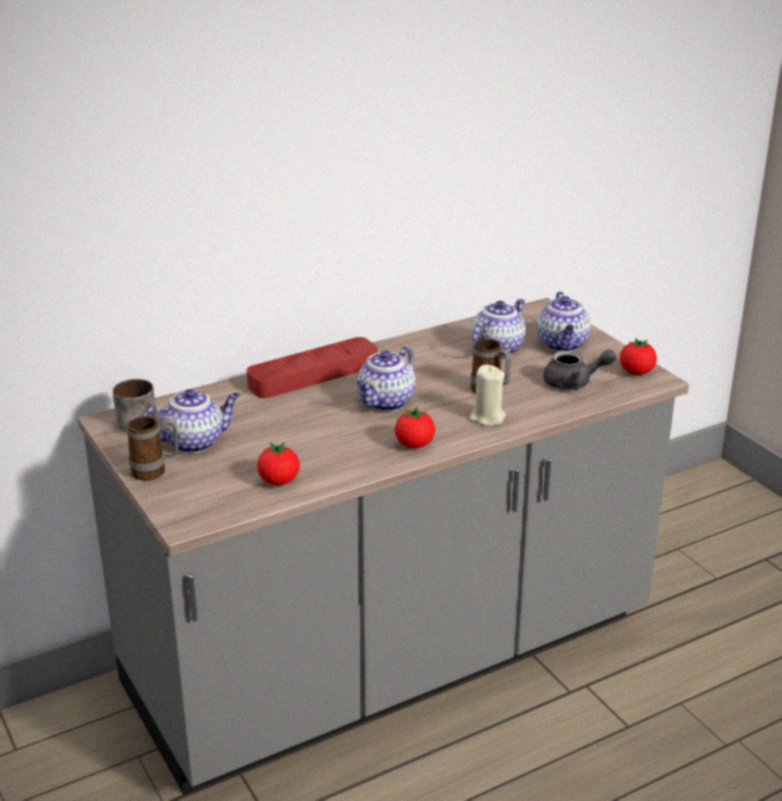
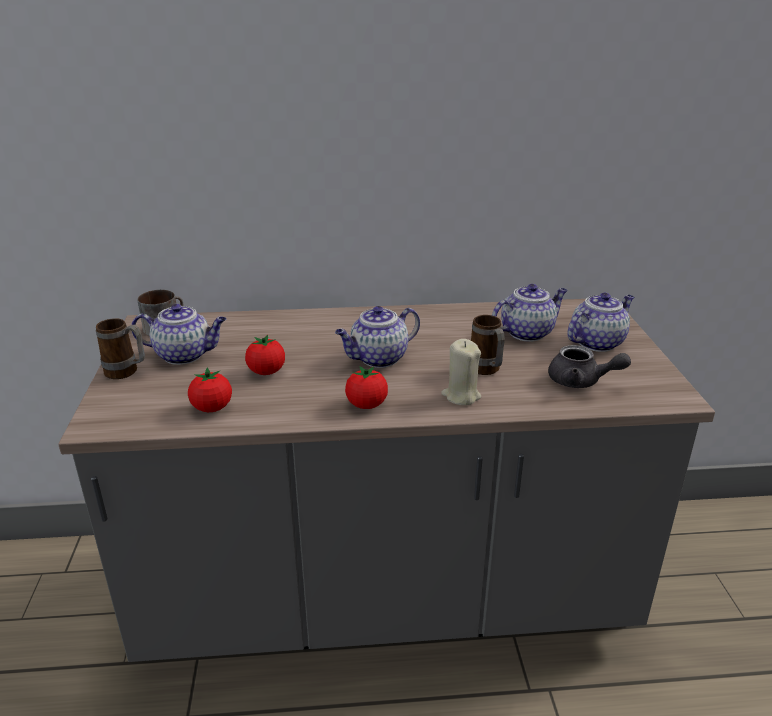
camera: 25 degrees right, 0 degrees up
red tray [247,337,378,398] -> none
teapot [537,292,591,351] -> teapot turned 150 degrees counterclockwise [567,293,634,352]
tomato [620,338,657,375] -> tomato moved to [245,335,285,375]

